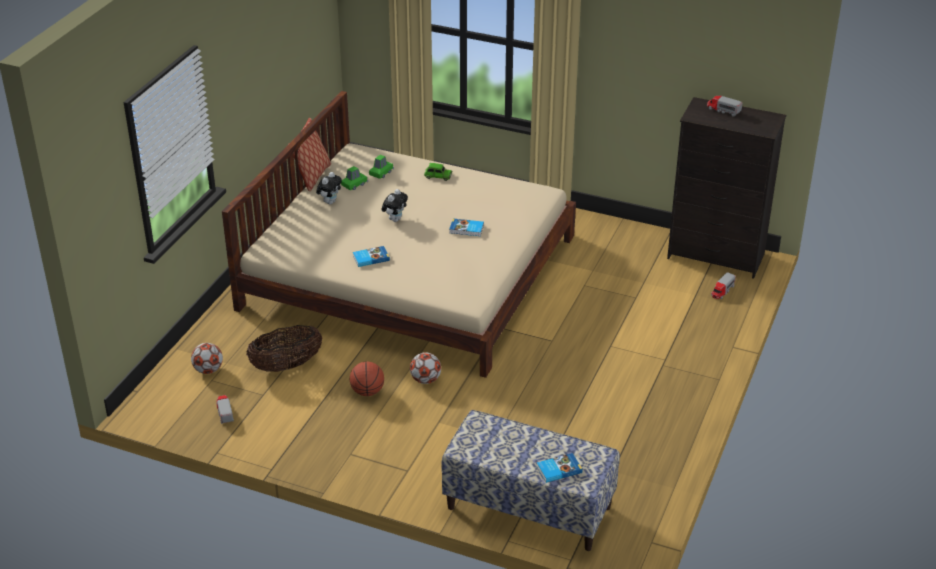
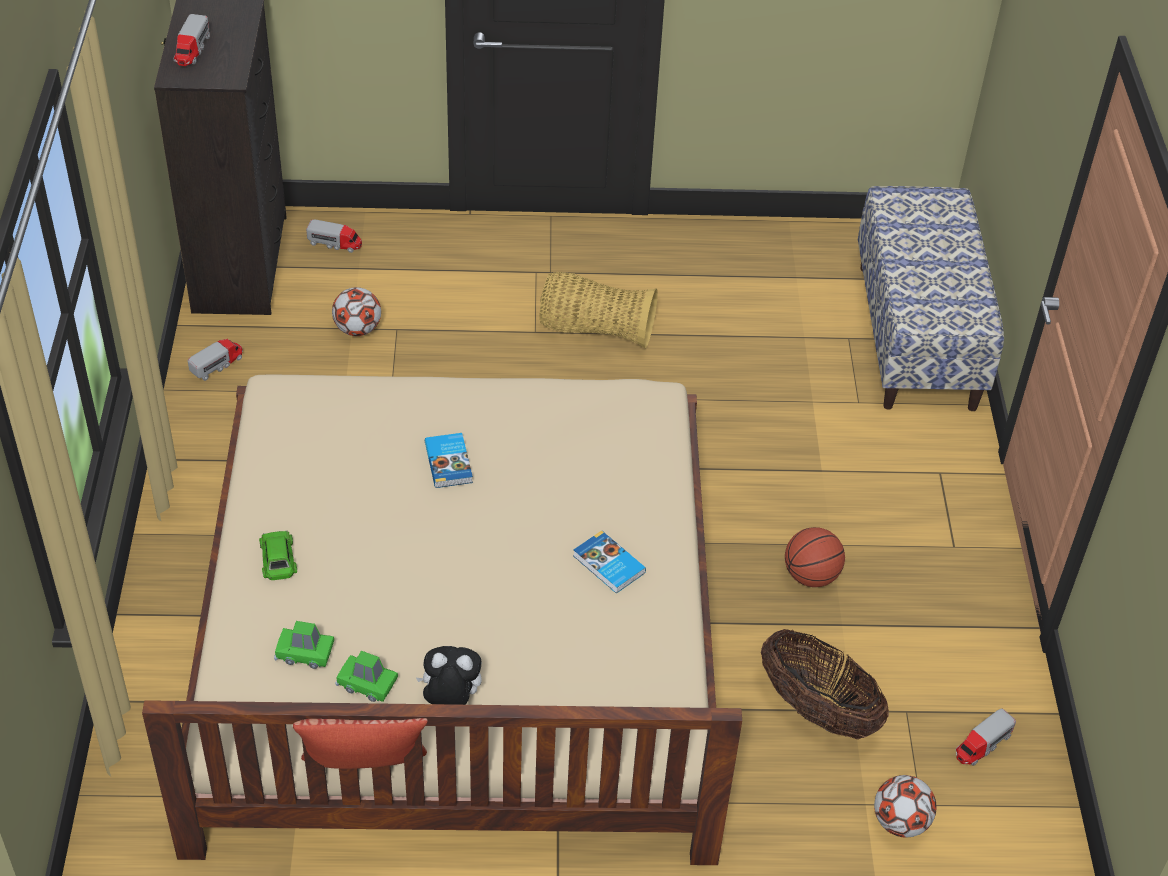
camera: 115 degrees left, 10 degrees up
plush toy [382,189,408,222] -> none
football [410,352,441,384] -> football moved to [332,287,381,336]
book [537,453,582,483] -> none
none -> toy truck [188,339,243,381]
none -> basket [539,272,658,348]

